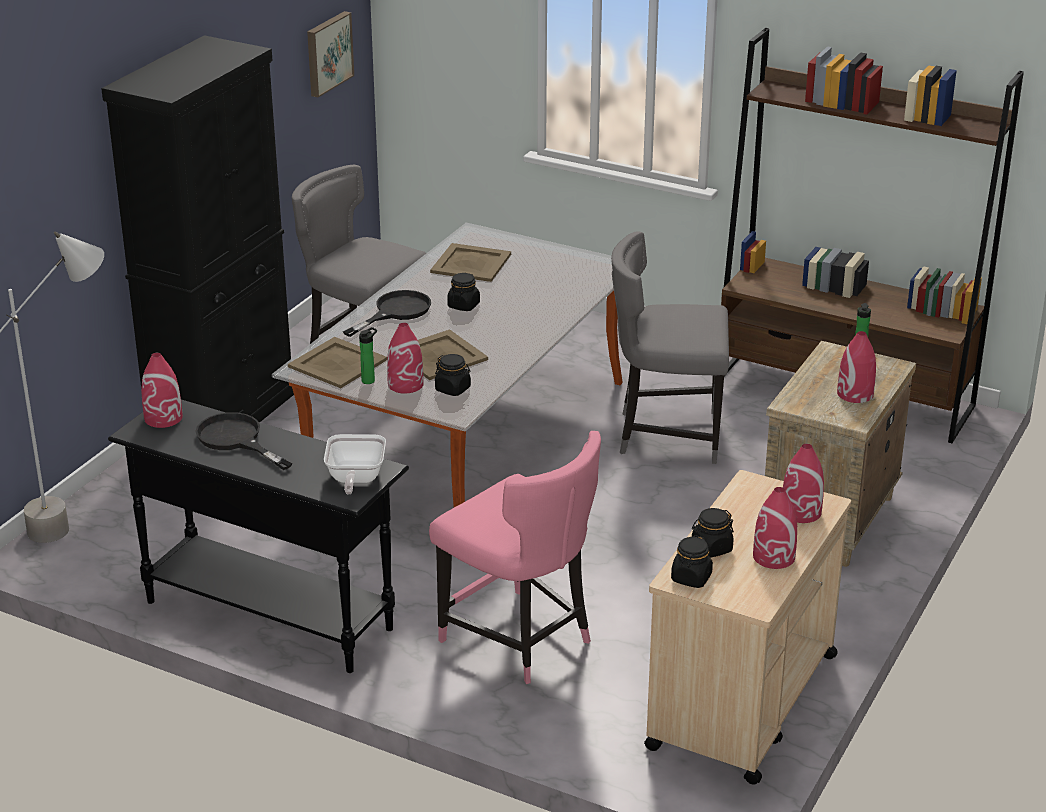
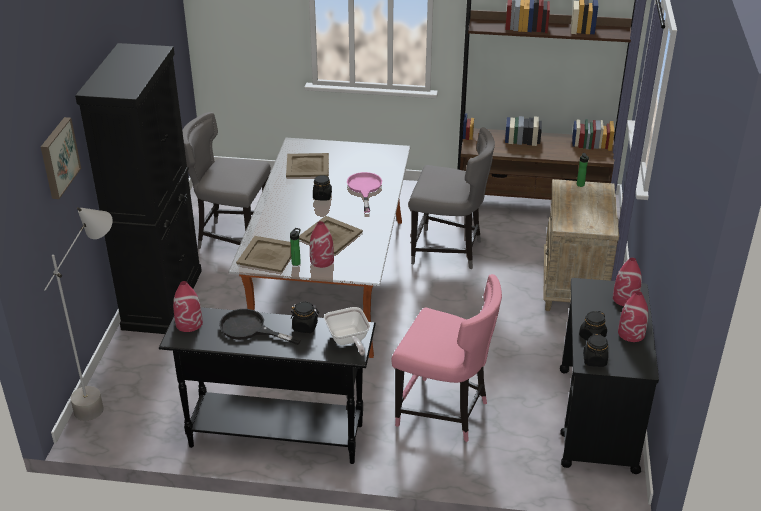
camera: 20 degrees left, 5 degrees up
picture [307,11,354,98] -> picture moved to [41,117,81,199]
black frying pan [343,290,431,337] -> none
black jar [435,354,471,396] -> black jar moved to [291,301,319,333]
grey chair [611,232,729,464] -> grey chair turned 150 degrees counterclockwise [409,127,495,269]
beige cart [644,470,851,784] -> black cart [560,278,659,474]
red vase [837,331,876,403] -> none
none -> pink frying pan [347,172,382,213]

